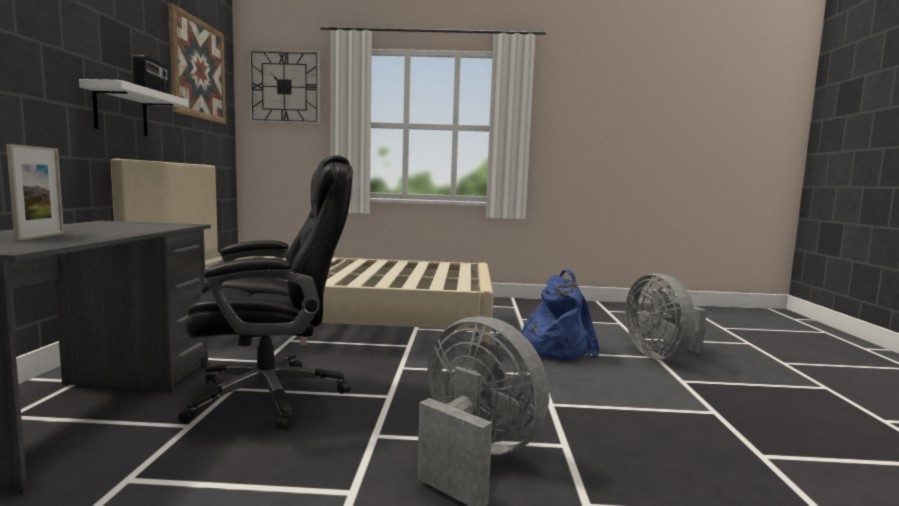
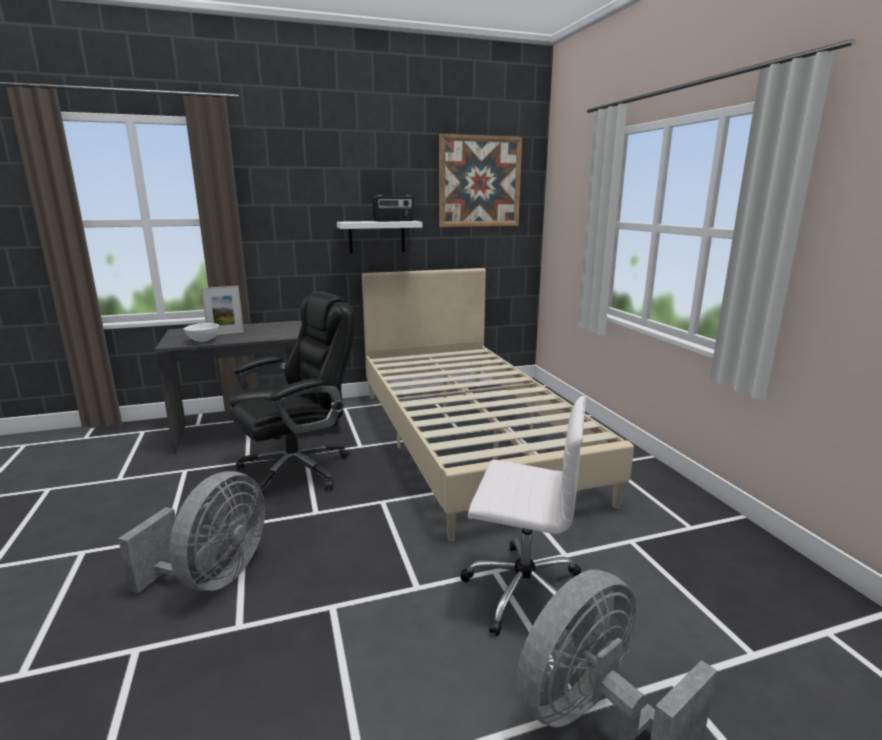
camera: 70 degrees right, 10 degrees up
black office chair [178,155,353,431] -> black office chair turned 90 degrees counterclockwise [229,291,354,494]
wall clock [248,48,320,125] -> none
blue backpack [522,269,600,361] -> white office chair [460,396,587,636]
none -> white bowl [184,323,219,342]

